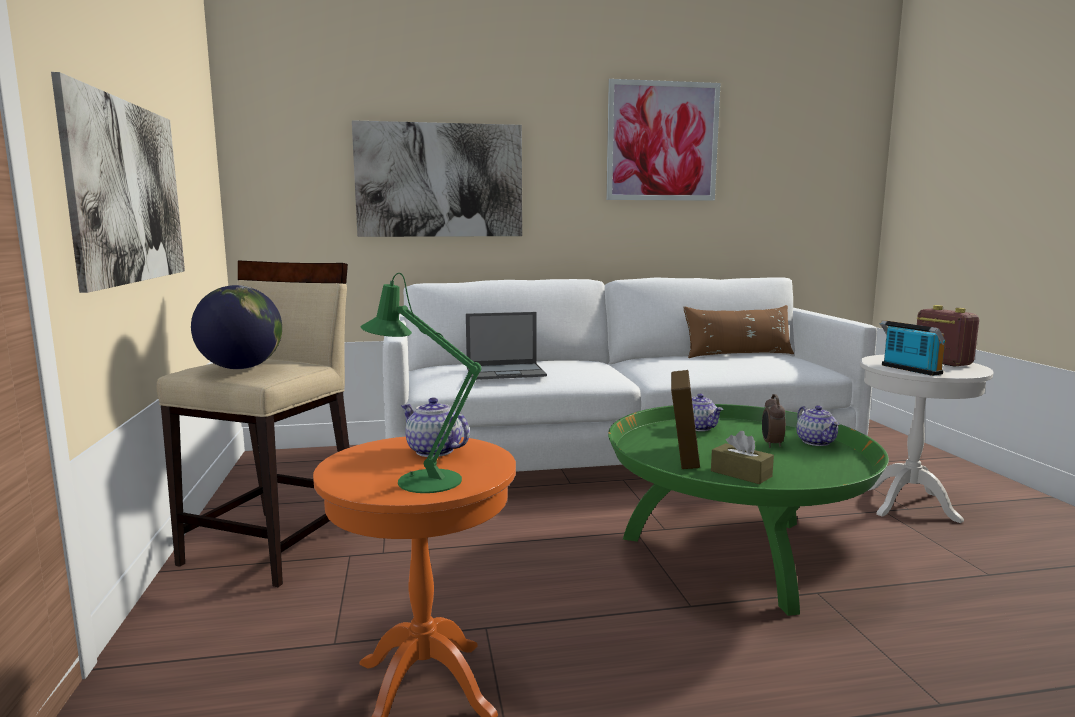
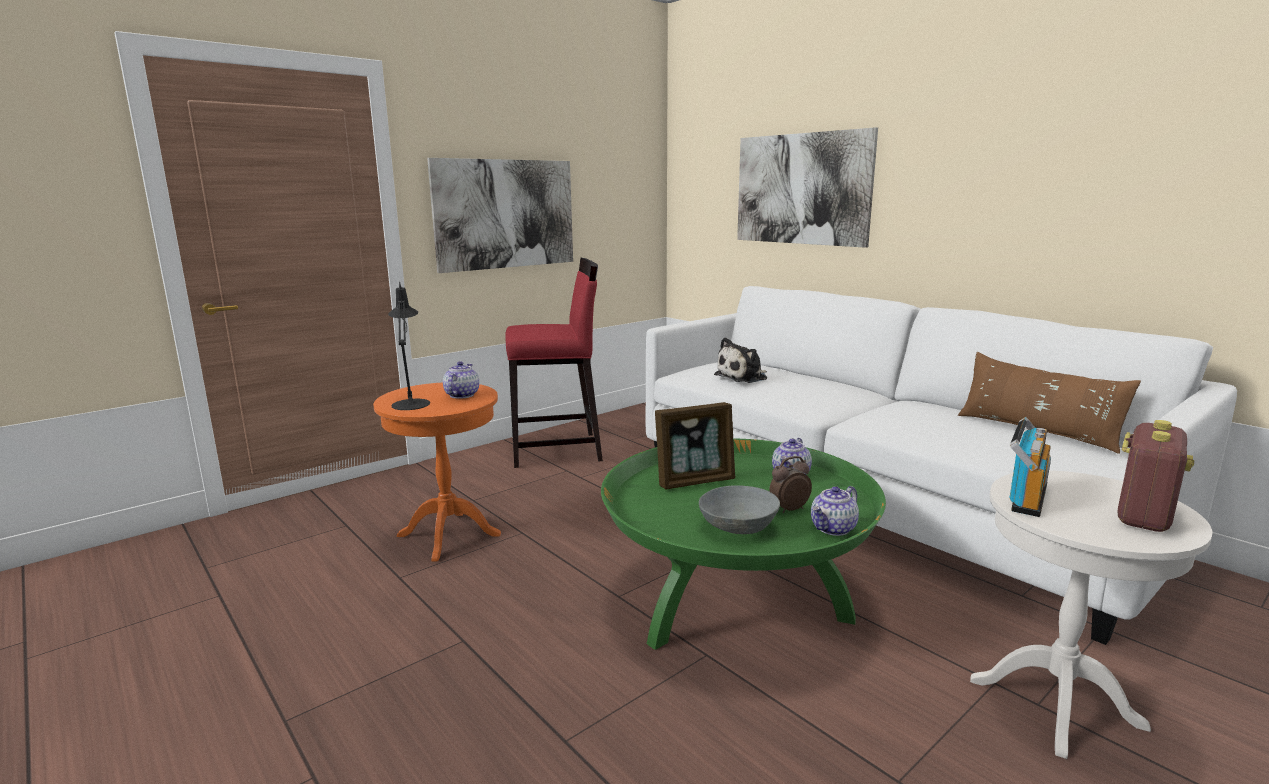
camera: 60 degrees right, 5 degrees up
beige stool [157,260,350,587] -> red stool [505,258,603,468]
globe [191,285,282,369] -> none
green table lamp [361,273,482,493] -> black table lamp [388,282,430,410]
laptop [466,312,547,380] -> plush toy [714,337,767,383]
picture [606,79,721,201] -> none
brown tissue box [711,431,774,484] -> none
none -> grey bowl [699,485,780,534]

